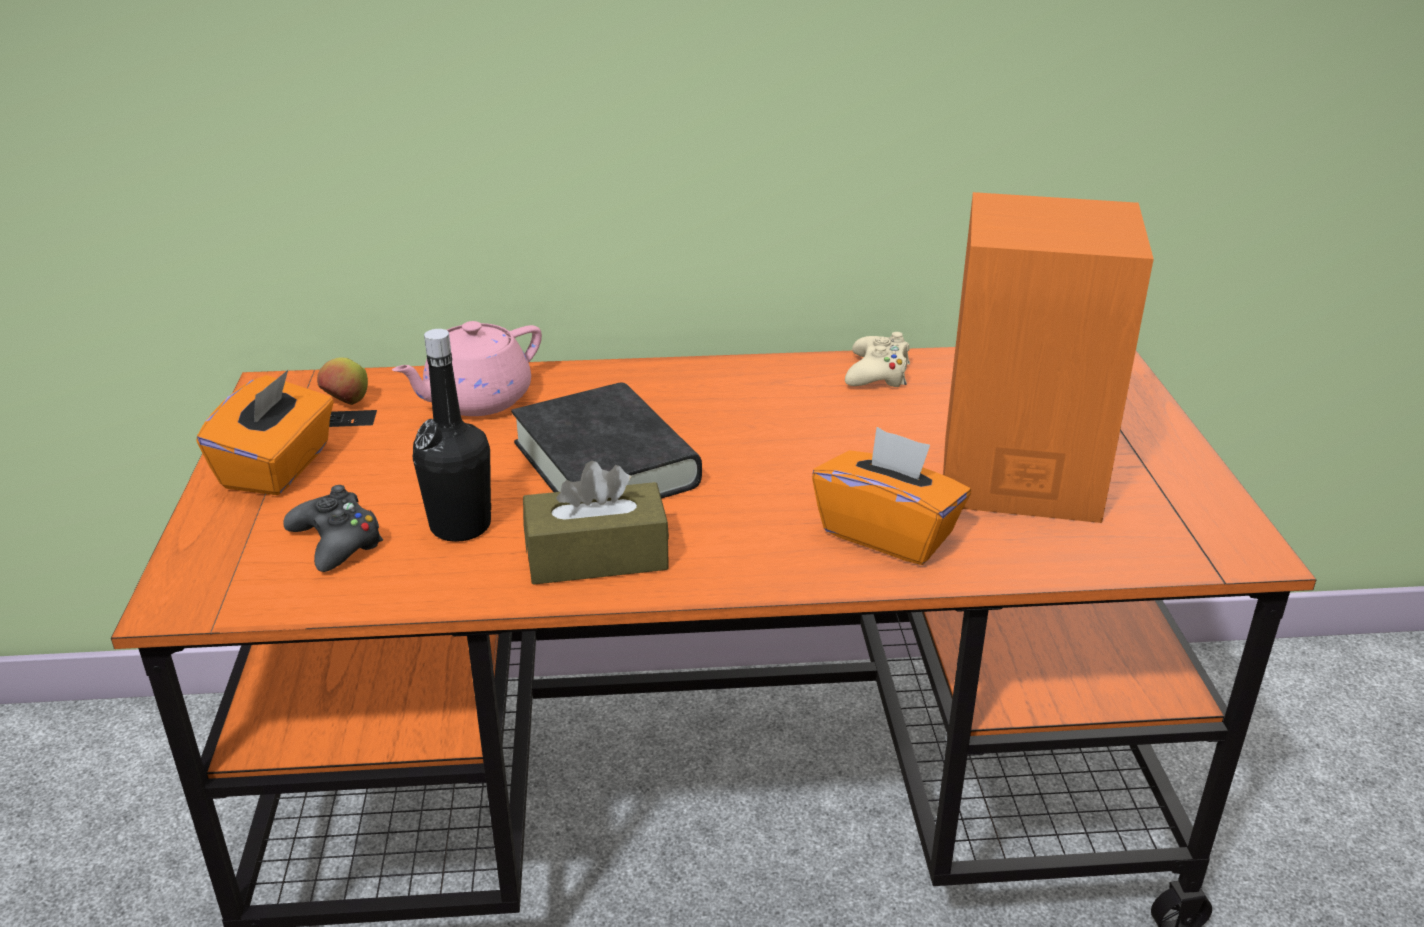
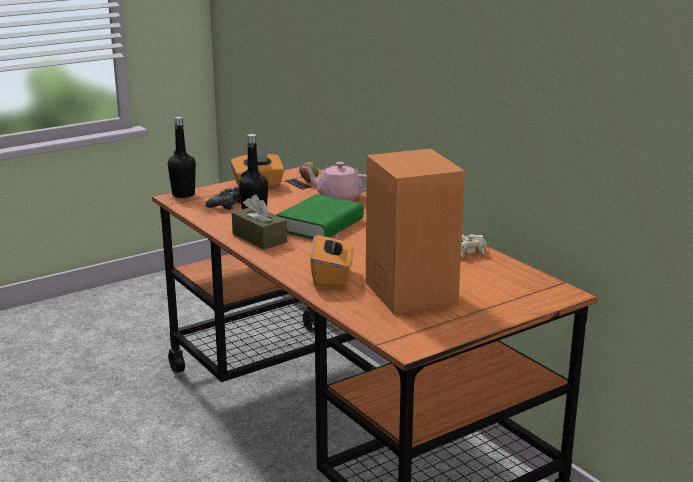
camera: 60 degrees right, 10 degrees down
black book [511,382,702,499] -> green book [276,194,364,239]
none -> black bottle [168,117,196,198]

